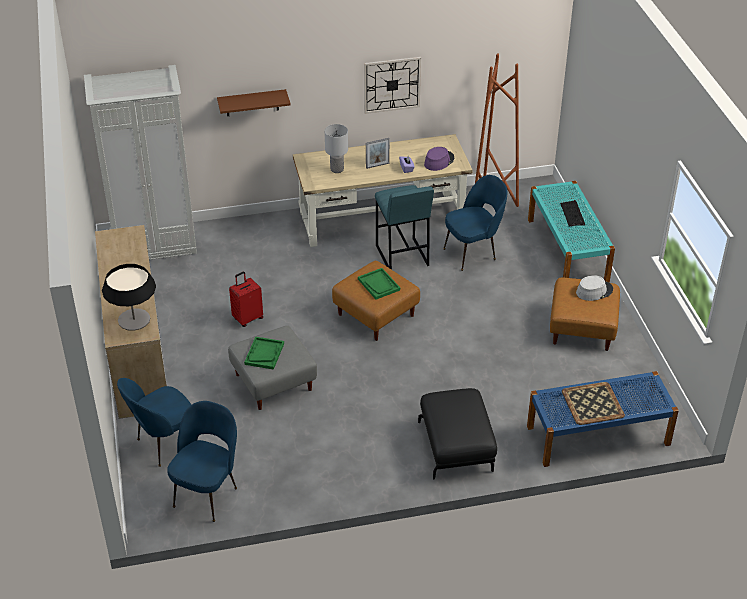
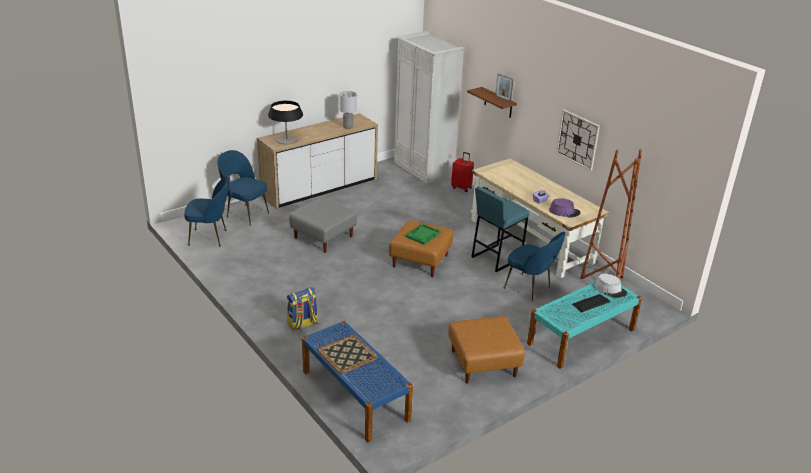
camera: 65 degrees right, 10 degrees down
red suitcase [229,272,263,327] -> red suitcase moved to [451,152,474,192]
green tray [244,337,284,370] -> none
grey table lamp [325,124,348,173] -> grey table lamp moved to [339,91,357,129]
picture frame [366,138,390,169] -> picture frame moved to [495,74,513,102]
black ottoman [418,388,497,479] -> backpack [287,287,318,332]
grey hat [576,275,613,301] -> grey hat moved to [595,274,627,298]

